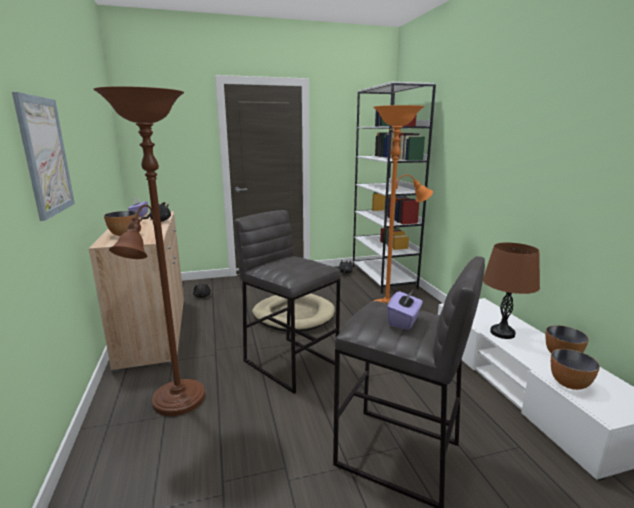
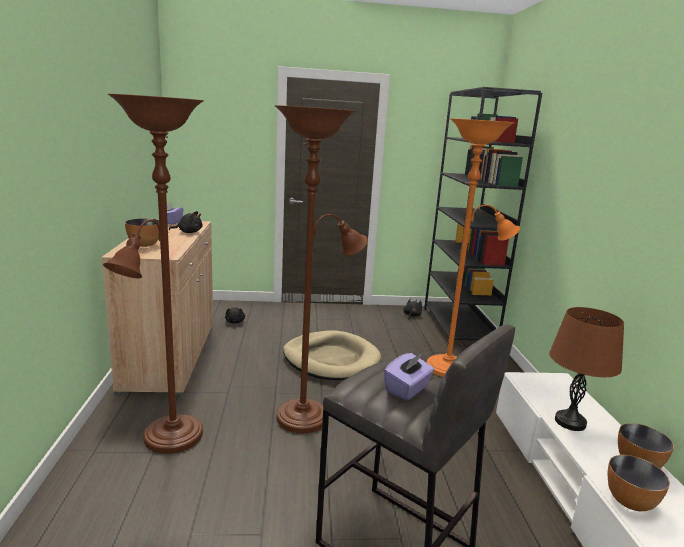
camera: 10 degrees right, 0 degrees up
picture [12,92,75,221] -> none
grey stool [234,210,341,394] -> brown floor lamp [275,105,368,433]
white bookcase [353,82,436,293] -> black bookcase [424,87,542,342]

